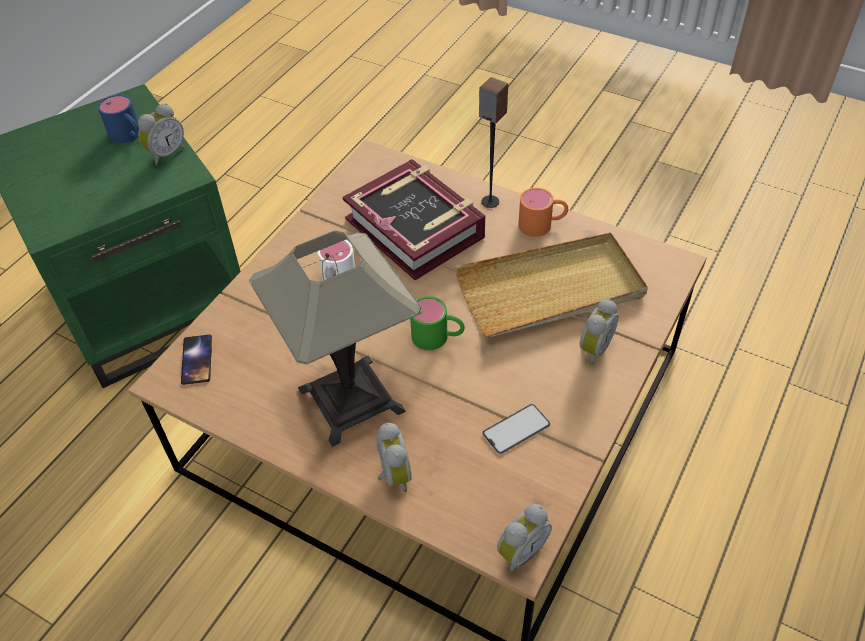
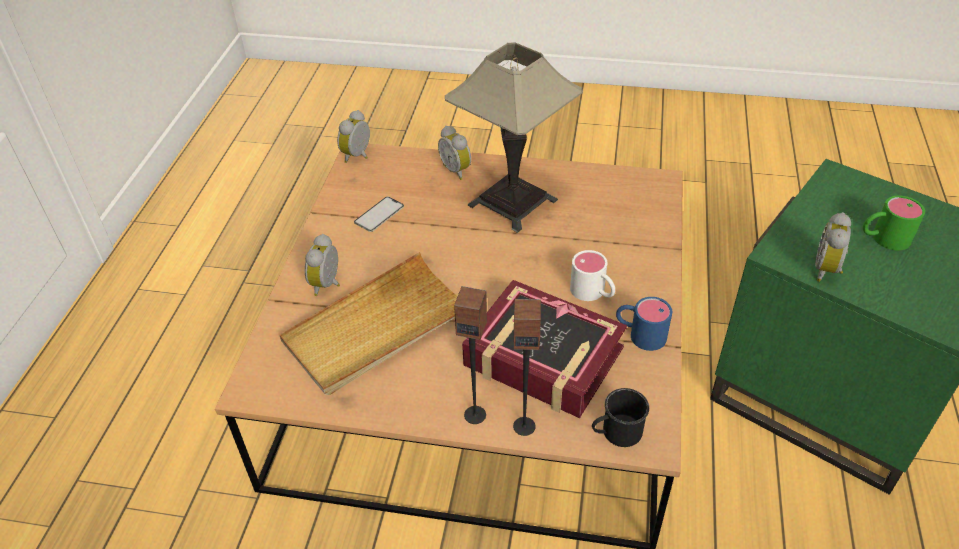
camera: 160 degrees right, 5 degrees down
blue mug [98,94,139,143] -> blue mug moved to [616,297,672,351]
phone [181,335,212,385] -> none
green mug [410,296,465,350] -> green mug moved to [863,196,925,250]
orange mug [518,188,568,237] -> none
none -> speaker [513,299,541,436]
none -> black mug [592,388,649,447]

